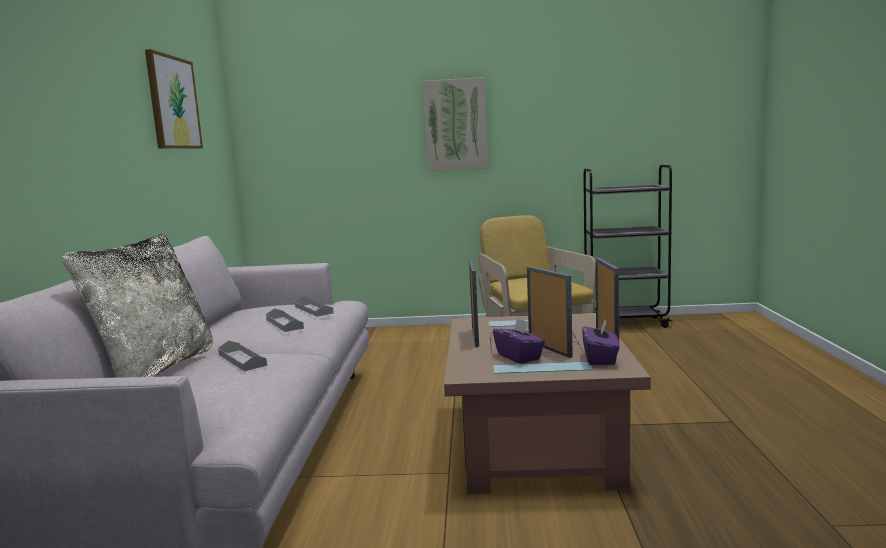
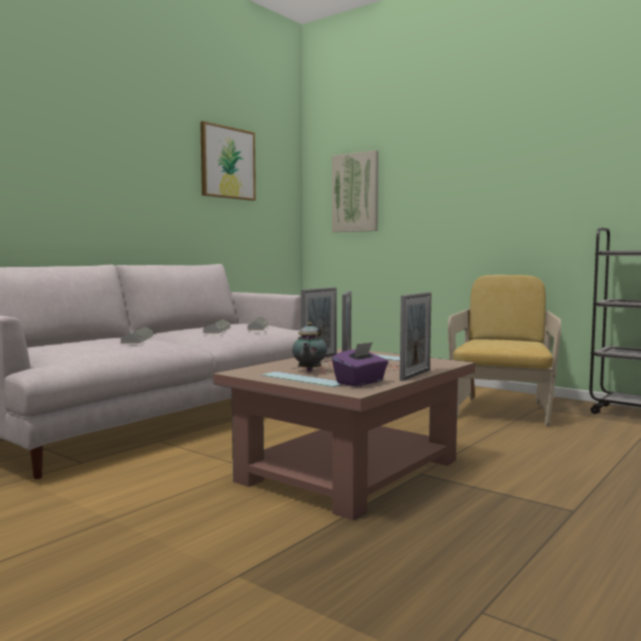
camera: 35 degrees right, 5 degrees down
beige pillow [61,234,213,378] -> none
picture [423,77,488,171] -> picture moved to [332,150,379,232]
purple tissue box [493,317,545,364] -> teapot [292,322,327,372]

